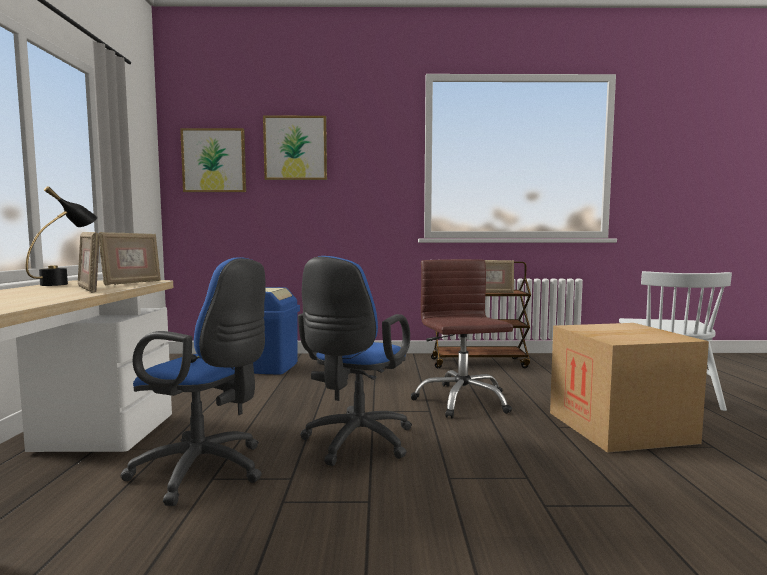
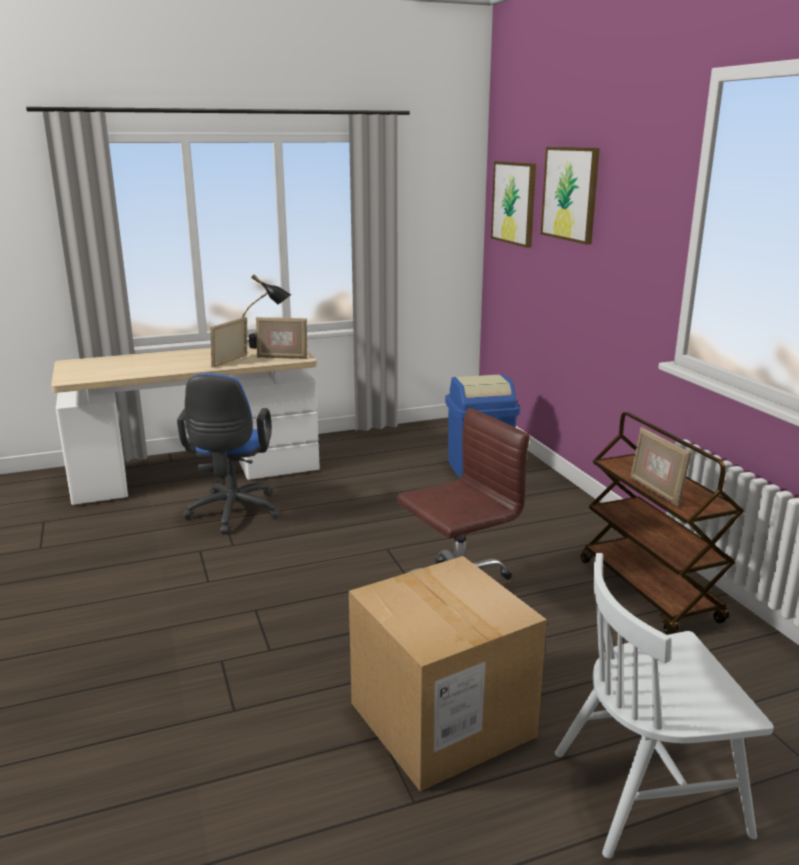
camera: 70 degrees right, 15 degrees up
blue office chair [298,256,412,466] -> none

